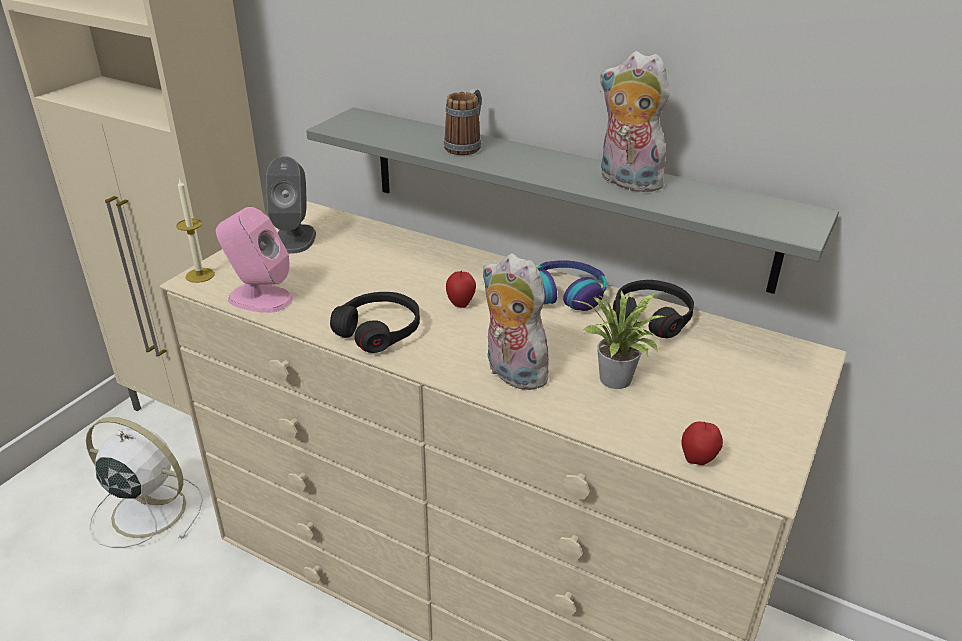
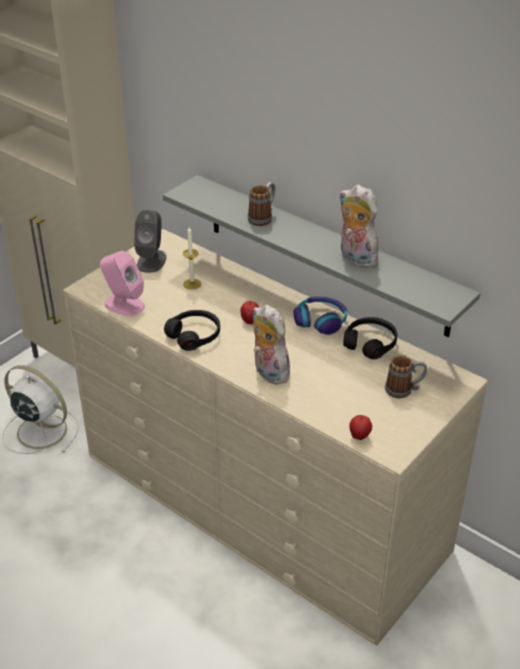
camera: 10 degrees right, 5 degrees up
candle [176,178,215,283] -> candle moved to [183,227,201,290]
potted plant [571,290,665,389] -> none
none -> mug [385,355,427,398]

